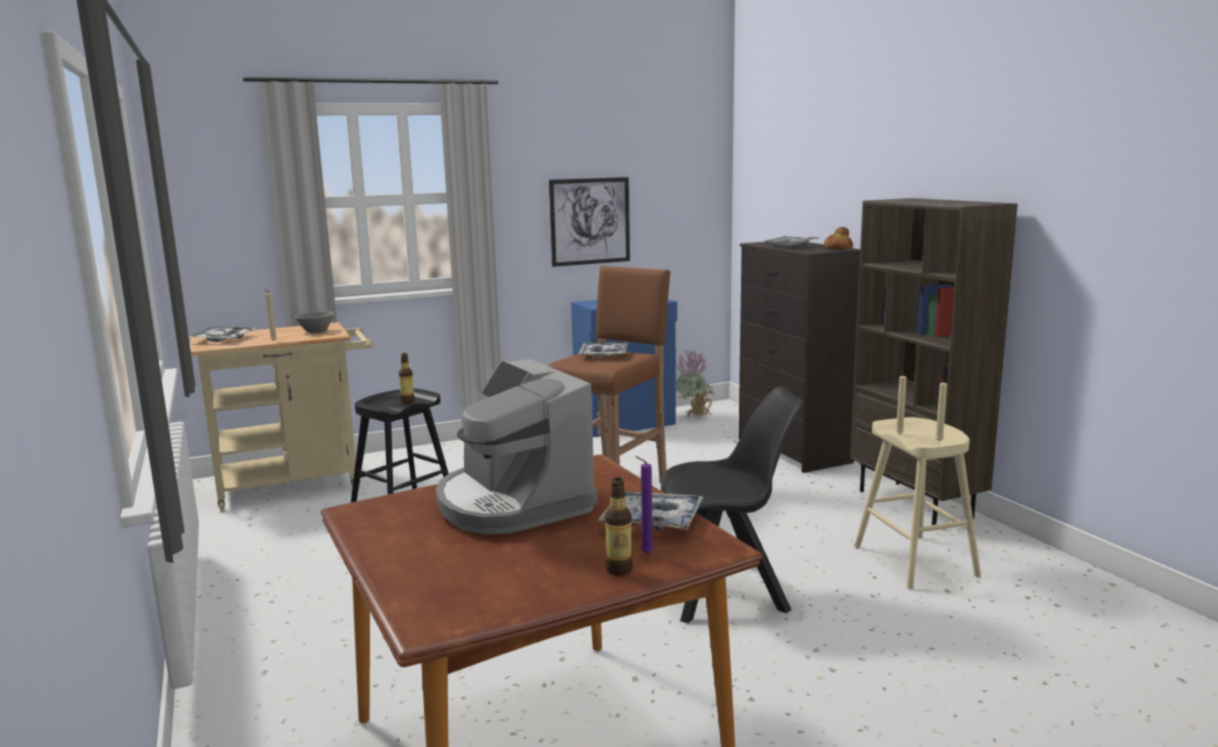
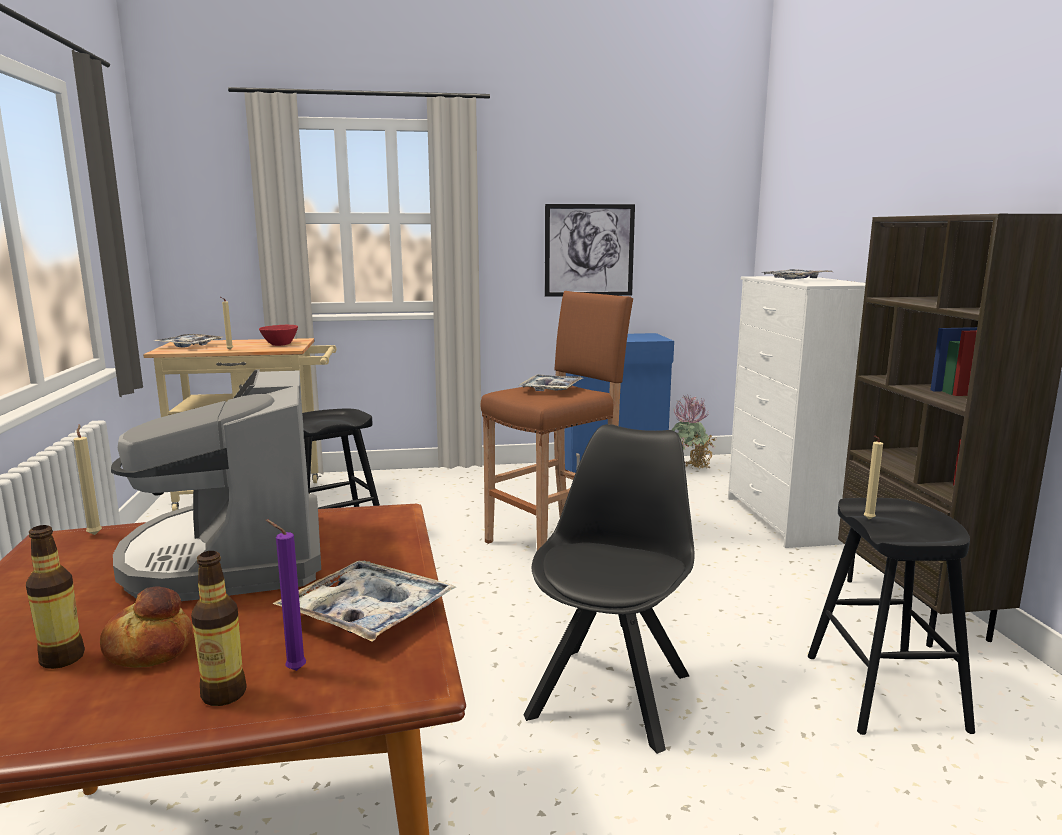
camera: 15 degrees right, 0 degrees up
grey bowl [295,311,334,333] -> red bowl [259,325,298,346]
bottle [399,353,415,404] -> bottle moved to [26,525,85,669]
black chair [661,386,804,623] -> black chair turned 75 degrees counterclockwise [524,424,695,754]
black dresser [739,242,860,473] -> white dresser [728,276,866,548]
bread [824,227,853,250] -> bread moved to [100,587,193,668]
beige stool [854,417,981,589] -> black stool [808,498,975,735]
beige candle [935,376,947,441] -> beige candle moved to [73,424,102,535]

